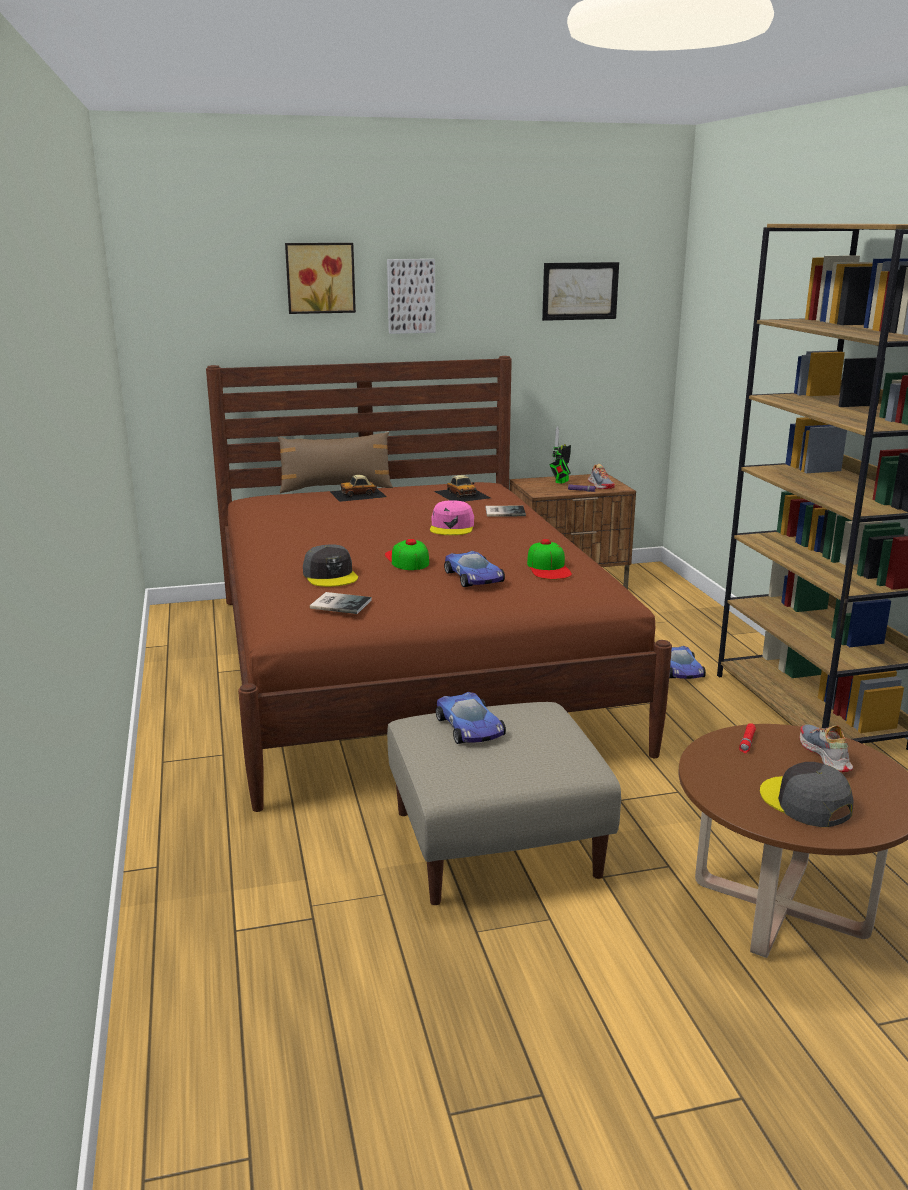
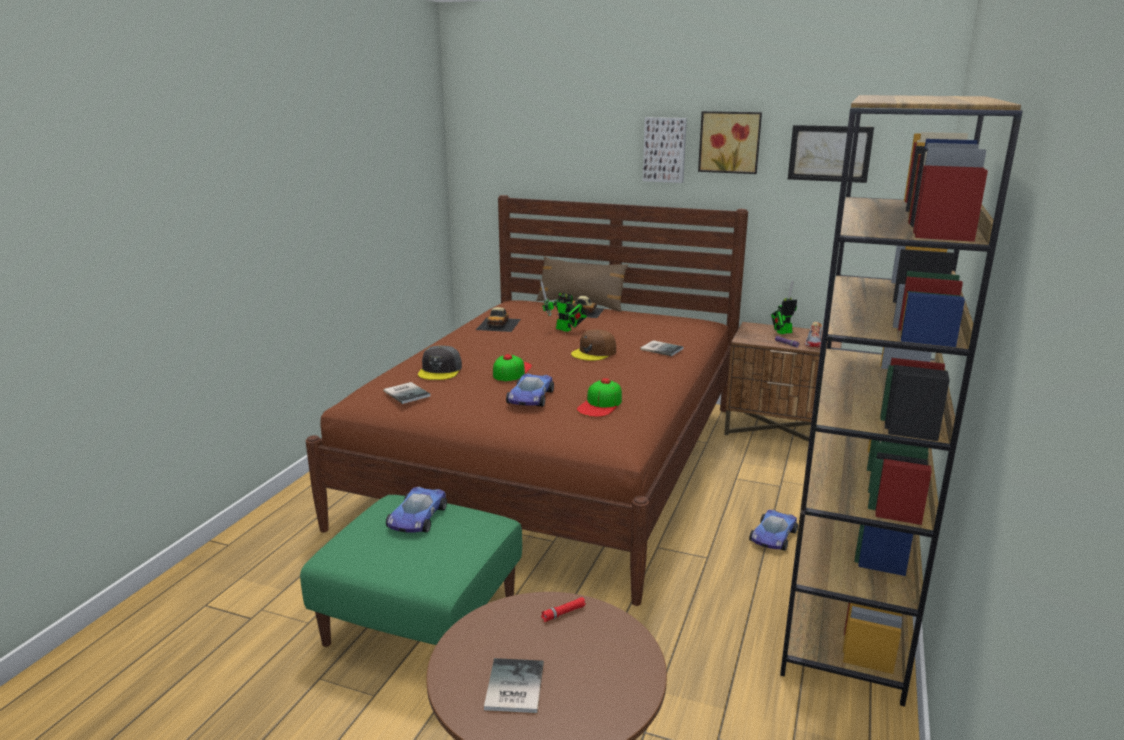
camera: 35 degrees right, 0 degrees up
picture [285,243,356,314] -> picture moved to [698,111,762,174]
beige ottoman [387,702,621,905] -> green ottoman [300,495,522,647]
pink cap [430,500,474,535] -> brown cap [571,329,616,361]
toy car [434,475,491,502] -> toy car moved to [476,307,521,332]
grey cap [760,762,854,827] -> book [484,658,544,713]
shoe [800,724,853,772] -> none
none -> toy robot [540,281,587,332]

